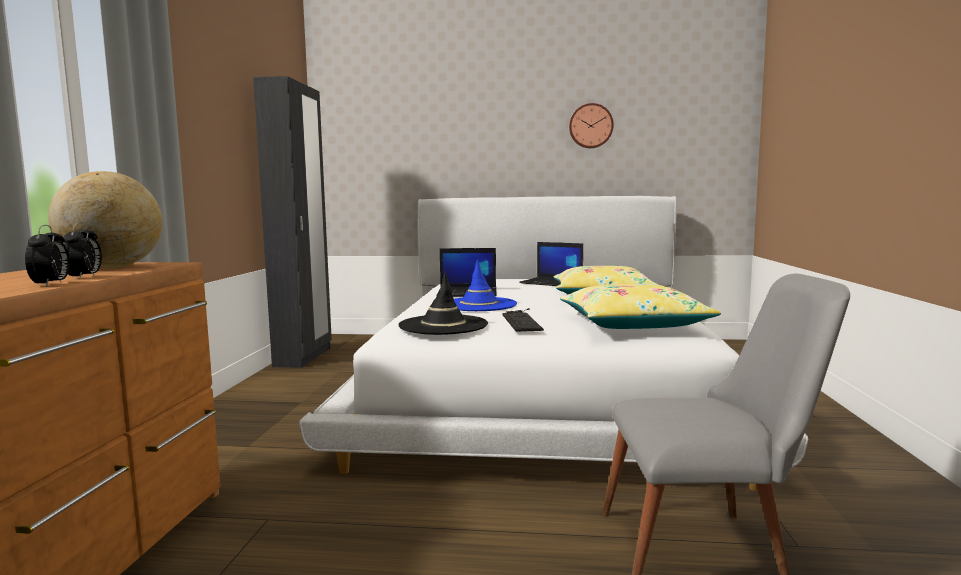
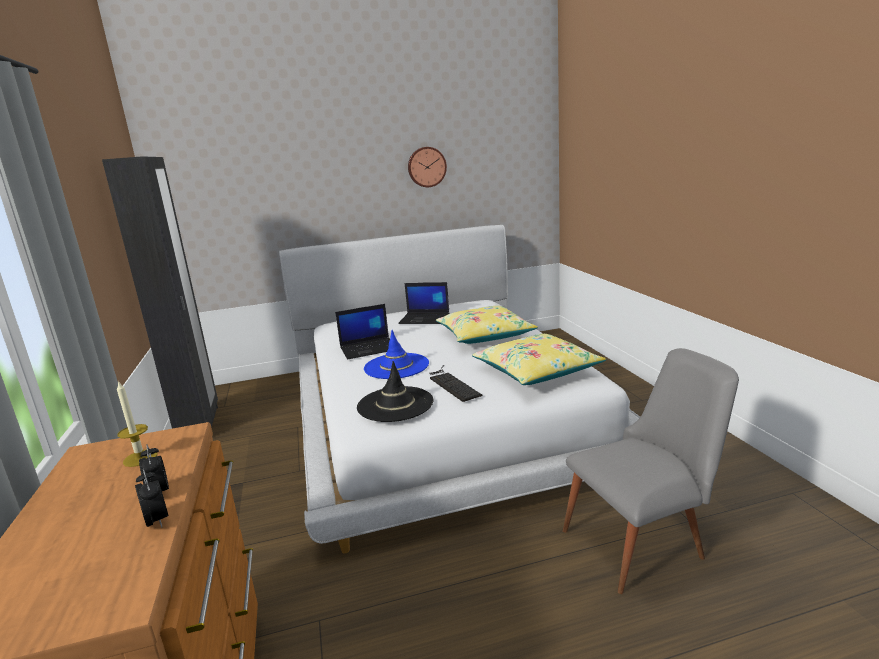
camera: 20 degrees left, 10 degrees up
globe [48,171,162,268] -> candle [117,380,158,467]

